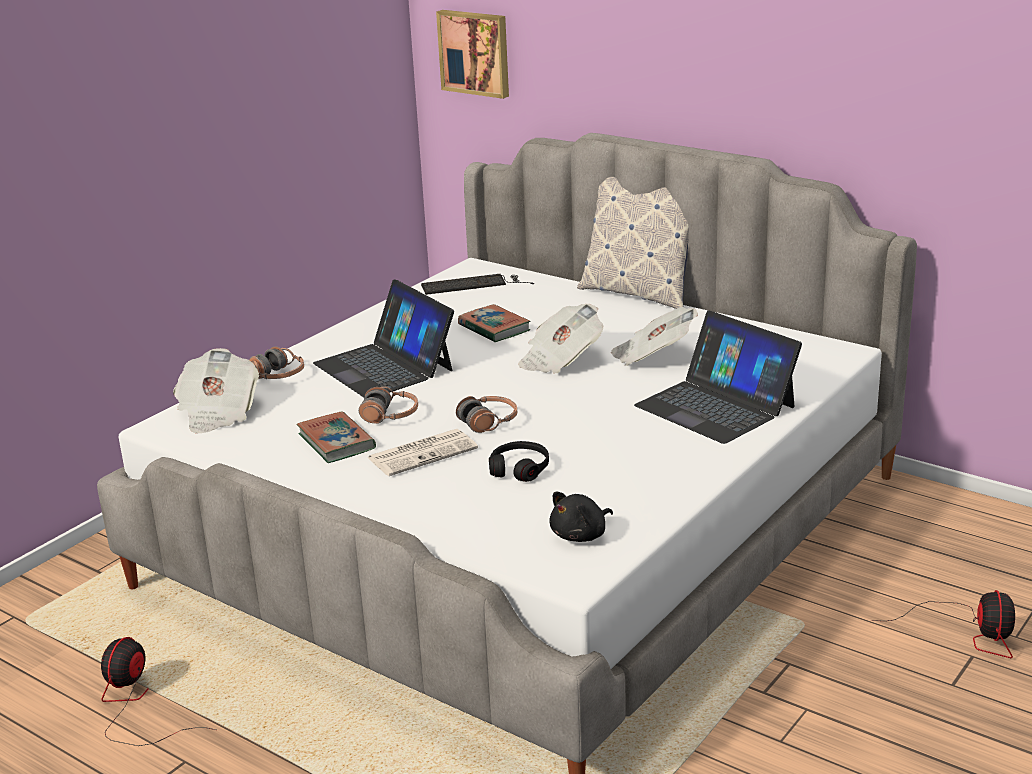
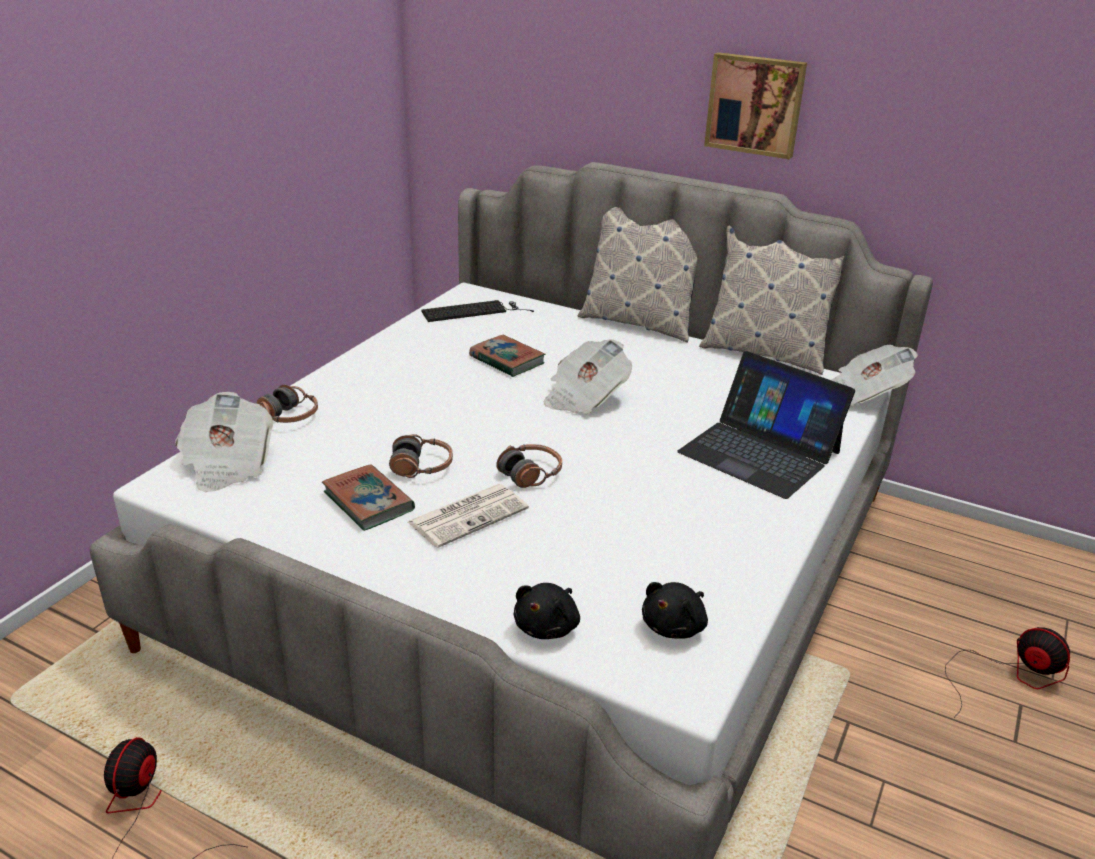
camera: 10 degrees left, 5 degrees up
laptop [313,279,454,397] -> none
picture [436,10,509,99] -> picture moved to [704,52,807,159]
black headphones [489,441,549,482] -> none
newspaper [611,307,698,366] -> newspaper moved to [831,344,918,406]
fan [872,590,1015,658] -> fan turned 45 degrees counterclockwise [945,627,1070,718]
none -> black plush toy [513,583,580,639]
none -> pillow [699,225,844,375]

